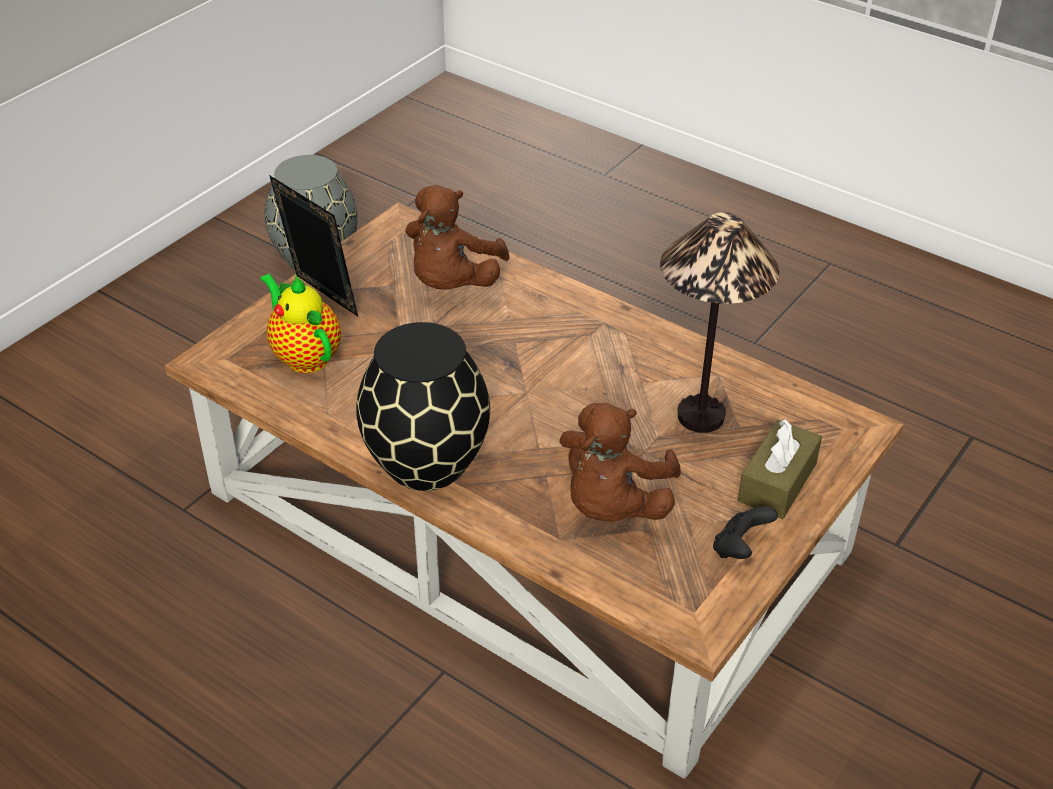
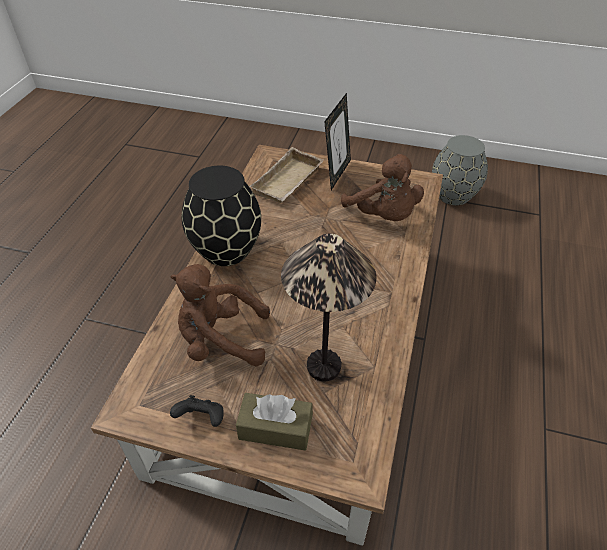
camera: 70 degrees right, 5 degrees up
teapot [260,274,341,373] -> beige tray [249,147,324,203]
brown plush toy [405,185,510,290] -> brown plush toy turned 120 degrees counterclockwise [341,154,424,221]

